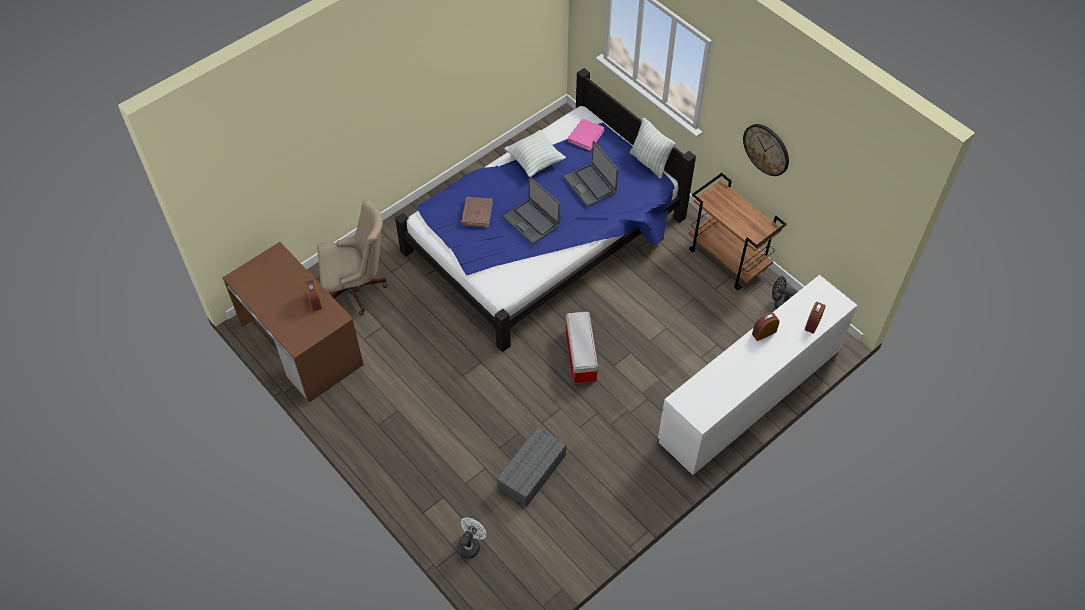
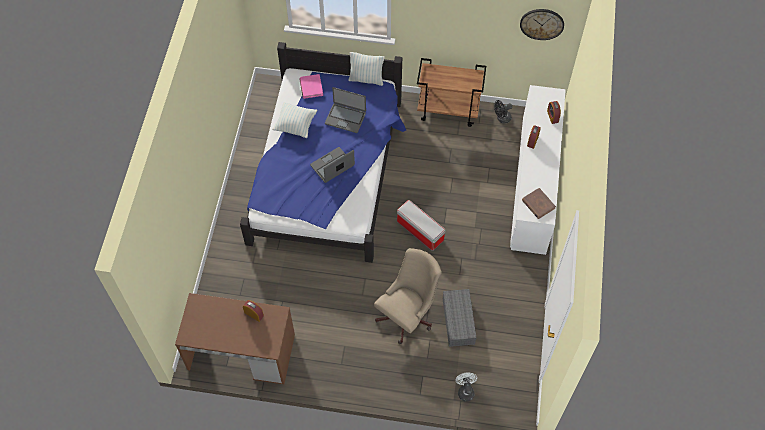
camera: 40 degrees left, 5 degrees up
beige office chair [317,200,388,316] -> beige office chair moved to [374,248,442,344]
brown book [461,197,493,227] -> brown book moved to [522,188,556,219]
laptop [504,177,560,244] -> laptop turned 135 degrees clockwise [310,147,355,183]
wall clock [743,124,789,176] -> wall clock moved to [520,9,564,40]

